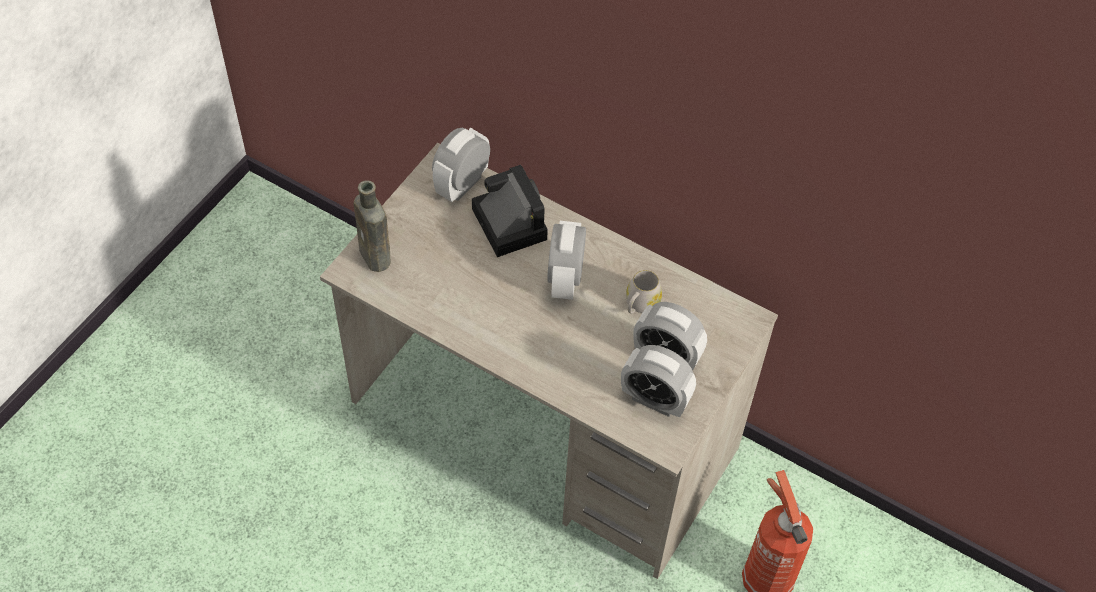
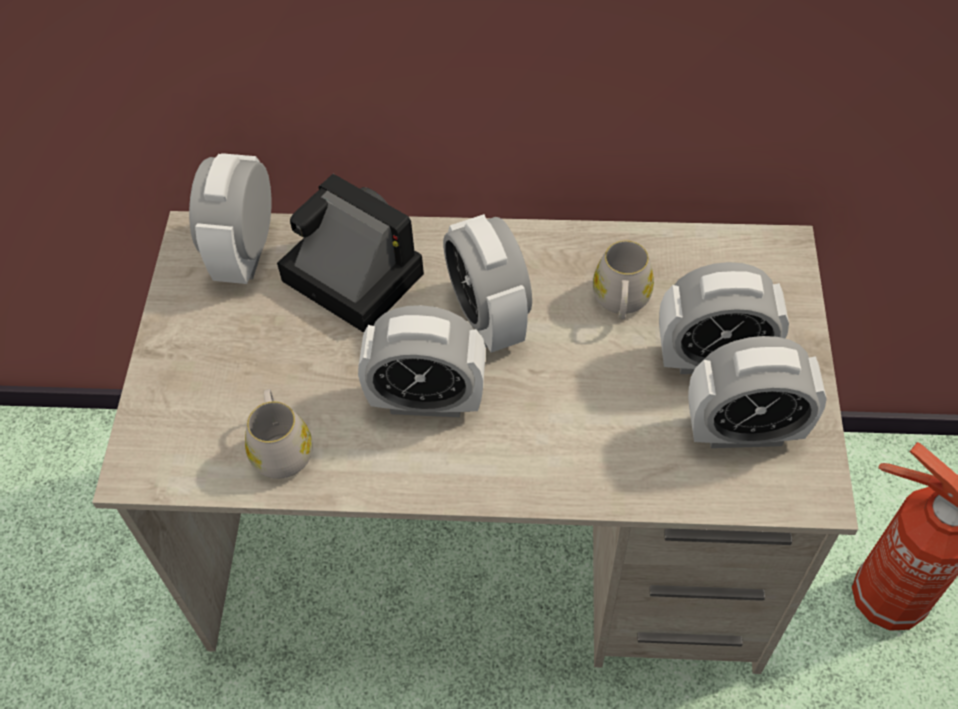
camera: 25 degrees left, 0 degrees up
brown bottle [354,180,391,272] -> none
none -> white mug [245,389,313,479]
none -> alarm clock [358,305,486,417]

